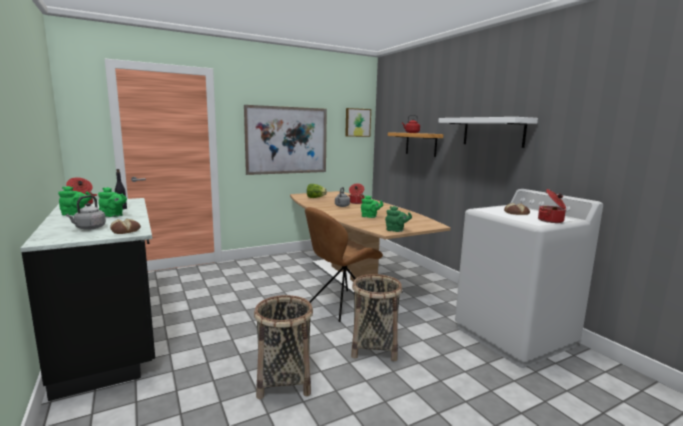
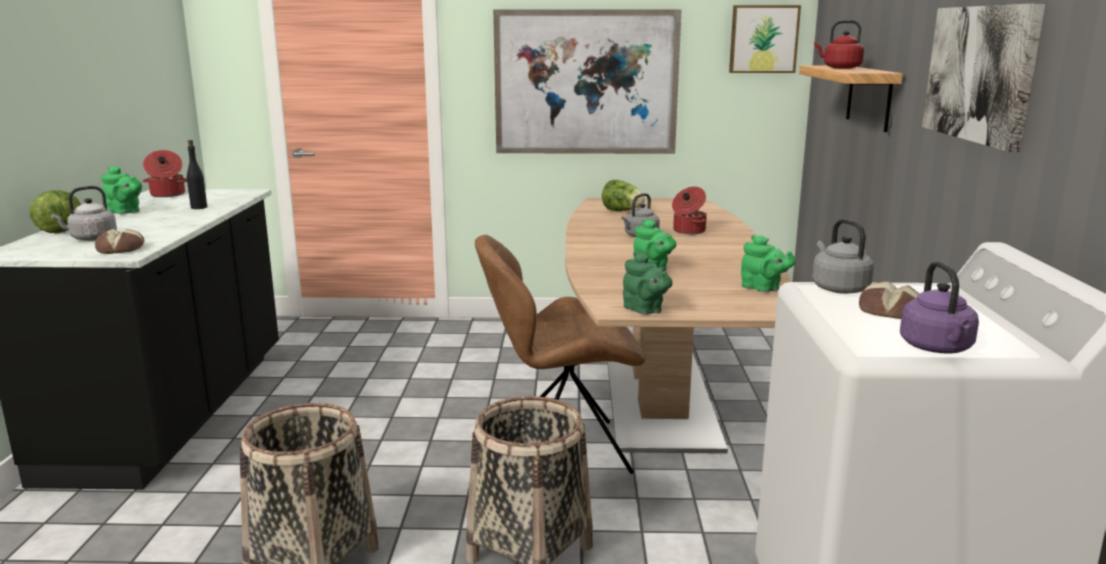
camera: 30 degrees right, 5 degrees up
green teapot [98,187,127,217] -> green teapot moved to [741,235,796,292]
white shelf [438,117,538,148] -> picture [922,3,1046,152]
cooking pot [538,189,566,223] -> purple kettle [900,261,979,354]
none -> lettuce [30,190,81,233]
none -> grey kettle [812,219,874,294]

